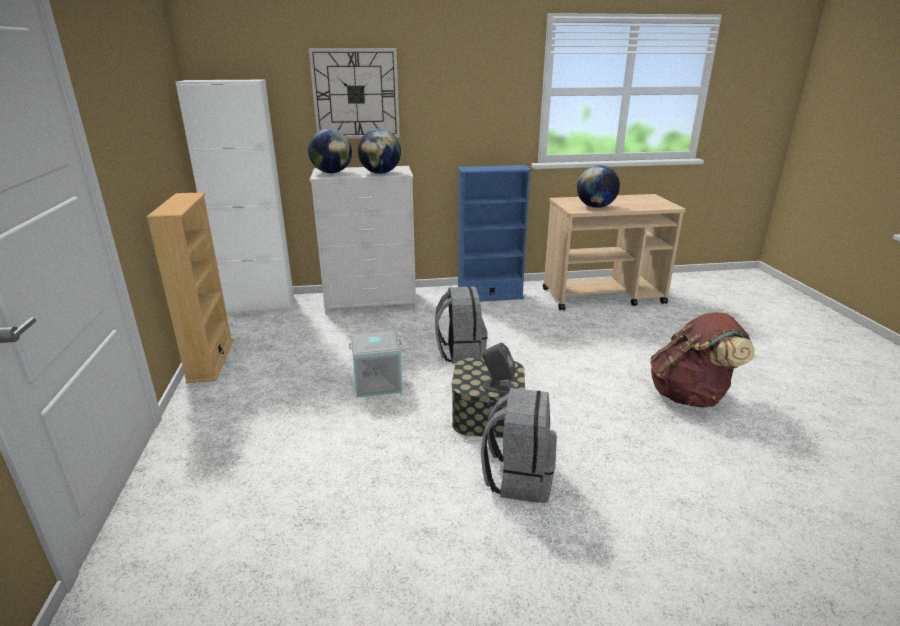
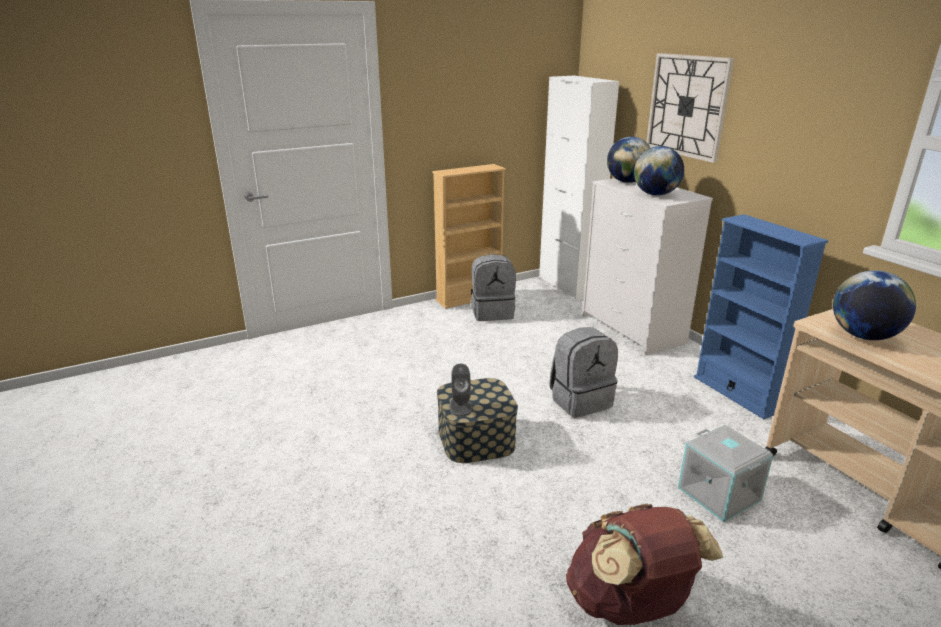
camera: 70 degrees right, 0 degrees up
grey storage box [349,331,402,398] -> grey storage box moved to [678,425,773,522]
grey backpack [481,388,557,503] -> grey backpack moved to [471,254,516,321]

